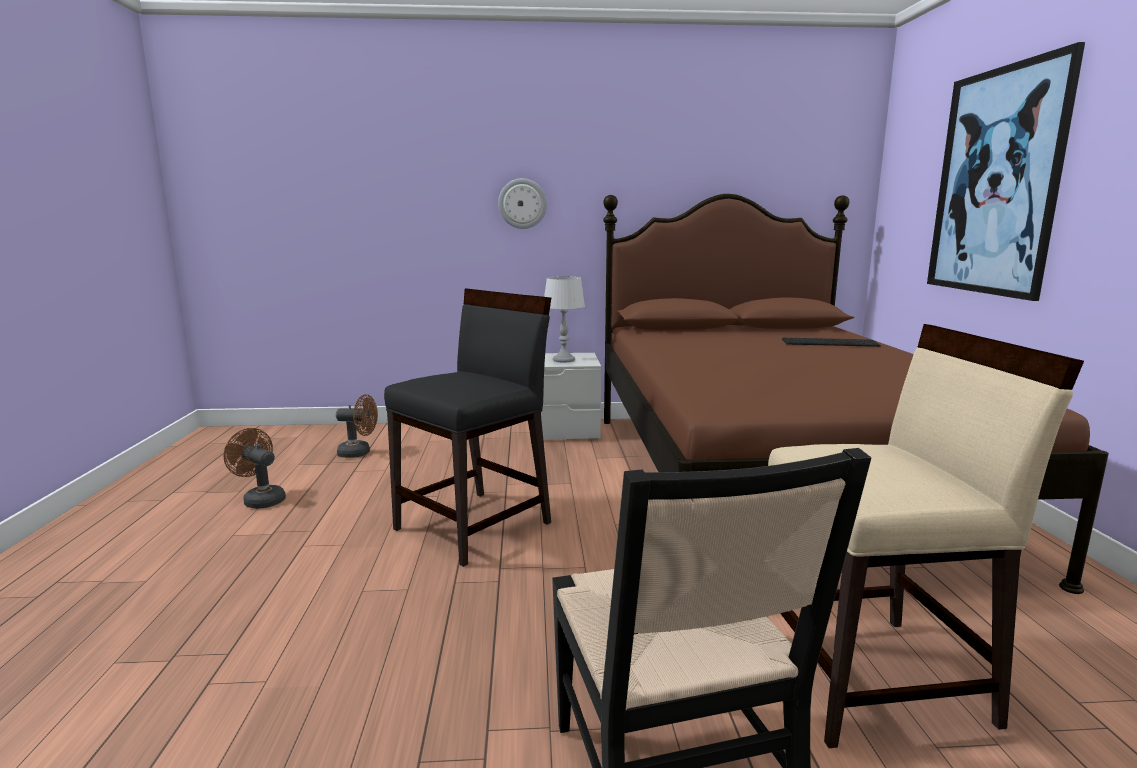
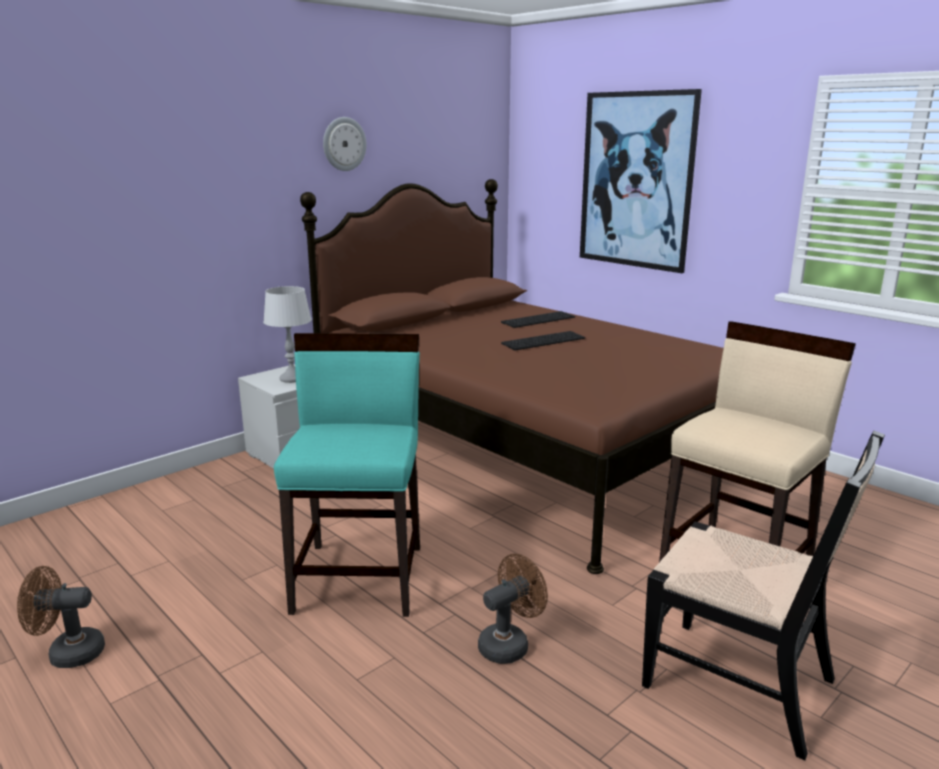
camera: 40 degrees left, 5 degrees up
brown fan [336,394,378,458] -> brown fan moved to [478,554,548,664]
black chair [384,288,551,567] -> turquoise chair [274,333,420,617]
wall clock [498,178,547,229] -> wall clock moved to [323,117,366,171]
none -> keyboard [501,331,585,350]

